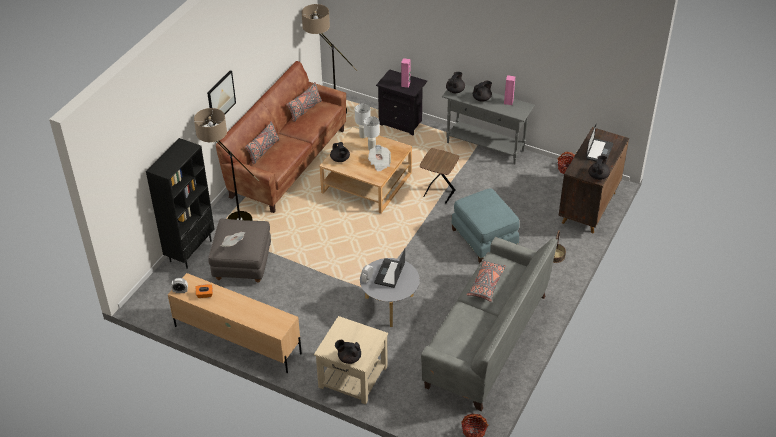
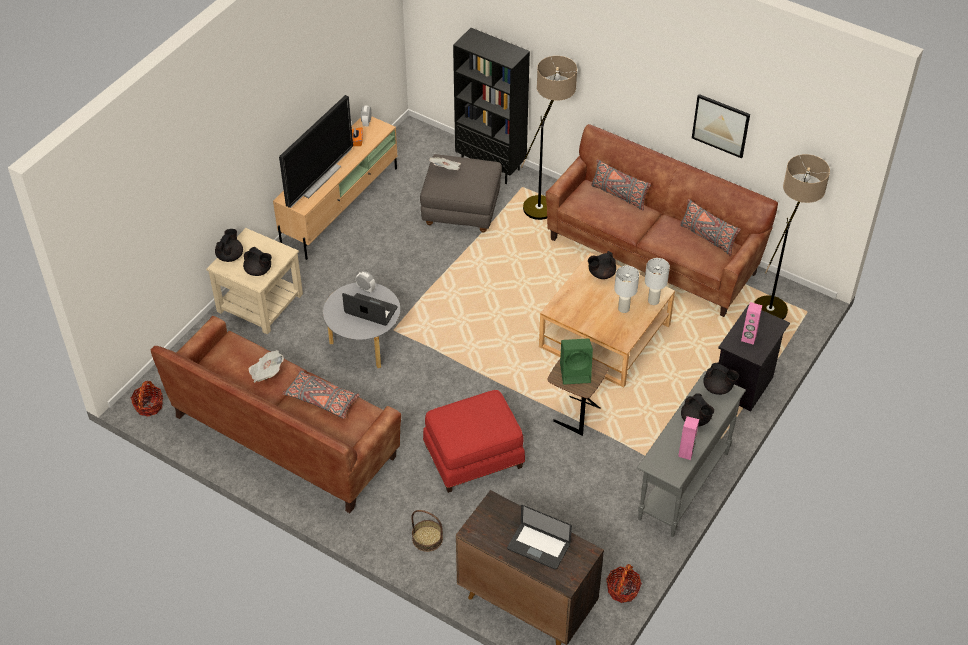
camera: 95 degrees right, 5 degrees up
picture [207,70,236,126] -> picture moved to [692,94,750,158]
newspaper [368,145,391,172] -> newspaper moved to [248,350,284,383]
grey sofa [421,237,558,411] -> brown sofa [151,316,401,513]
blue ottoman [451,189,520,263] -> red ottoman [423,390,525,493]
black teapot [589,156,610,180] -> black teapot moved to [243,247,272,276]
none -> television [279,95,353,208]
none -> green speaker [560,338,593,385]

